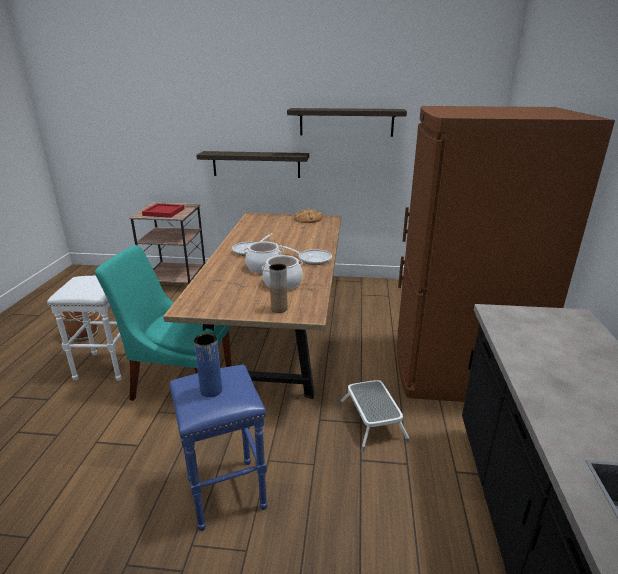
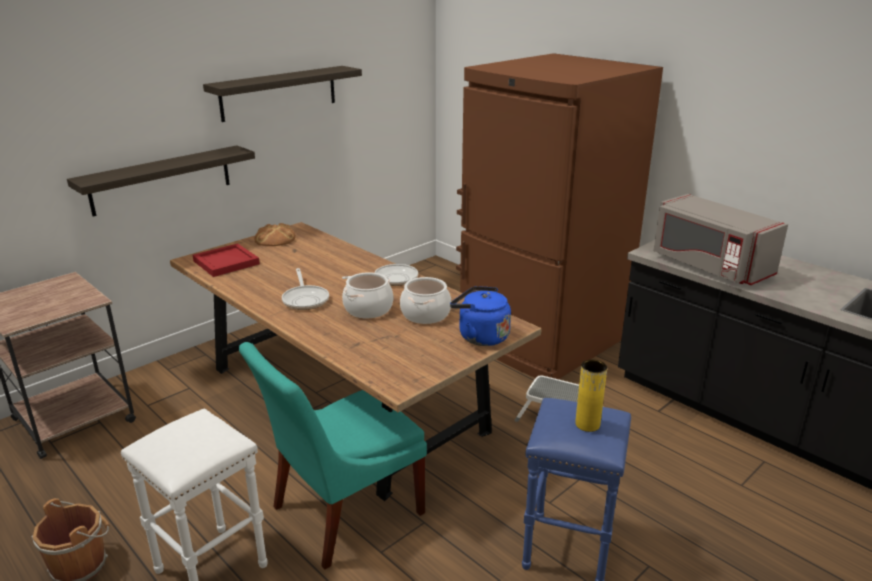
camera: 50 degrees left, 0 degrees up
red tray [142,203,185,218] -> red tray moved to [193,243,260,277]
blue vase [194,333,222,397] -> yellow vase [575,359,607,432]
brown vase [269,264,287,313] -> blue kettle [450,286,511,346]
none -> grey microwave [654,194,788,285]

